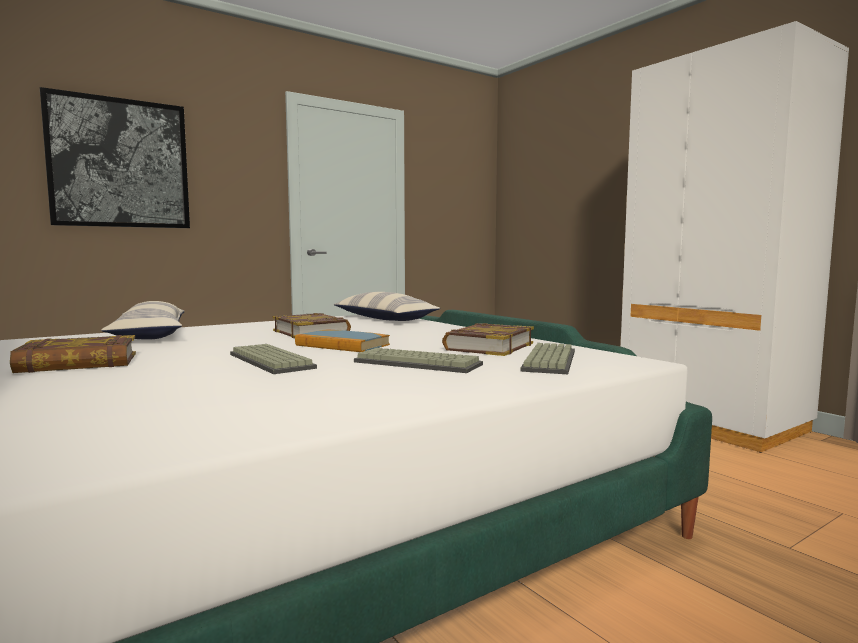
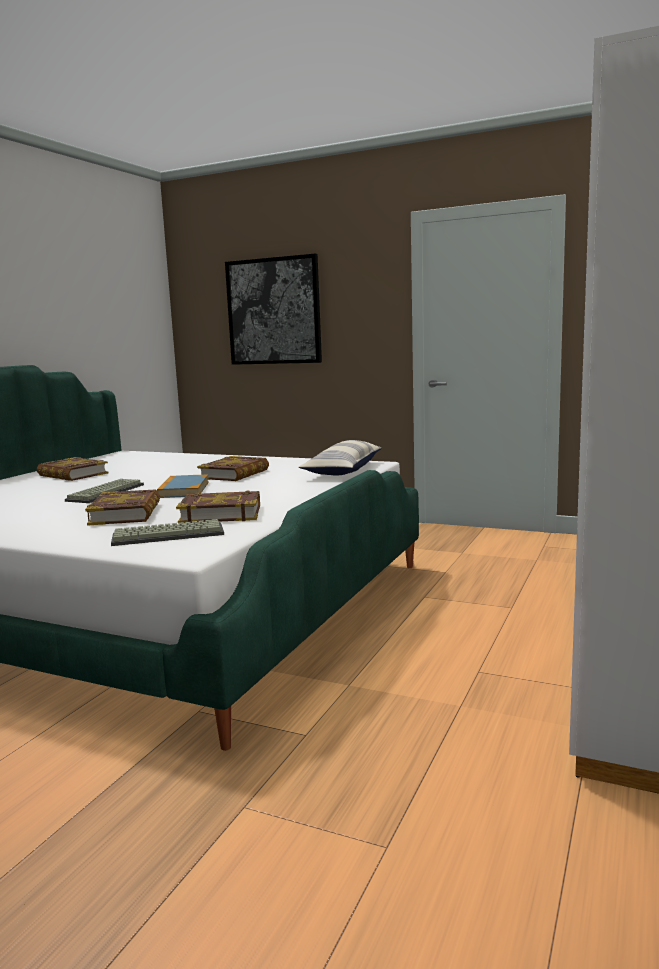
camera: 60 degrees right, 5 degrees up
pillow [101,301,185,340] -> none
keyboard [354,348,483,373] -> book [85,489,160,526]

